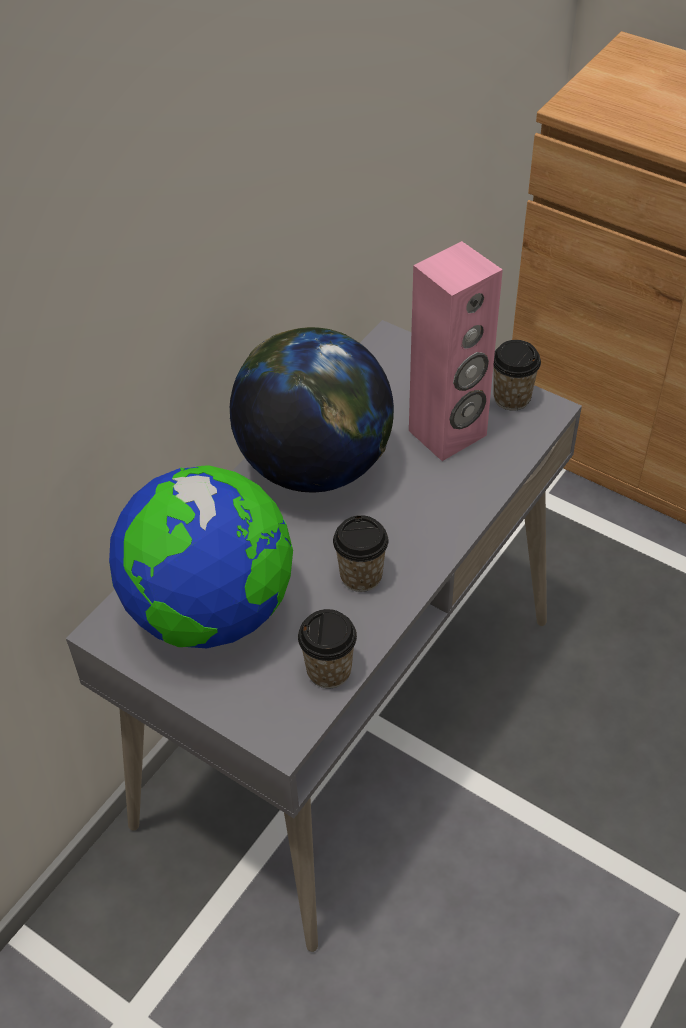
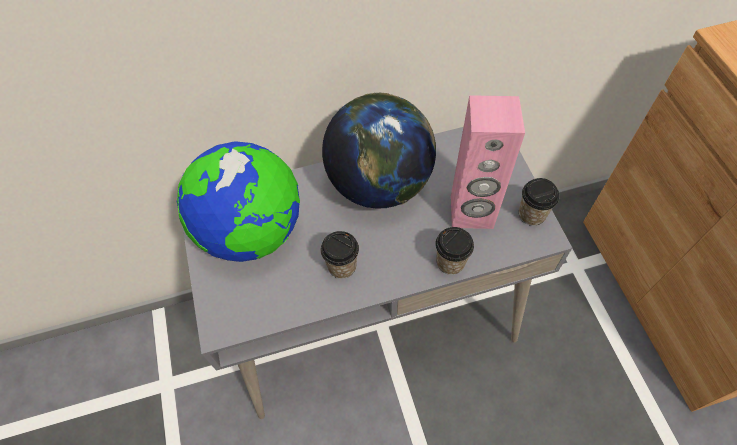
camera: 40 degrees right, 10 degrees up
cup [298,609,357,688] -> cup moved to [435,227,474,275]

